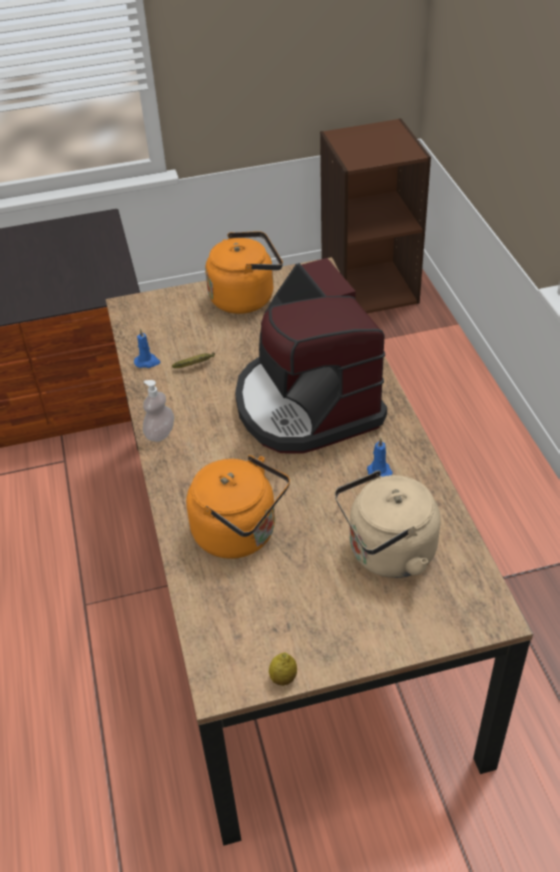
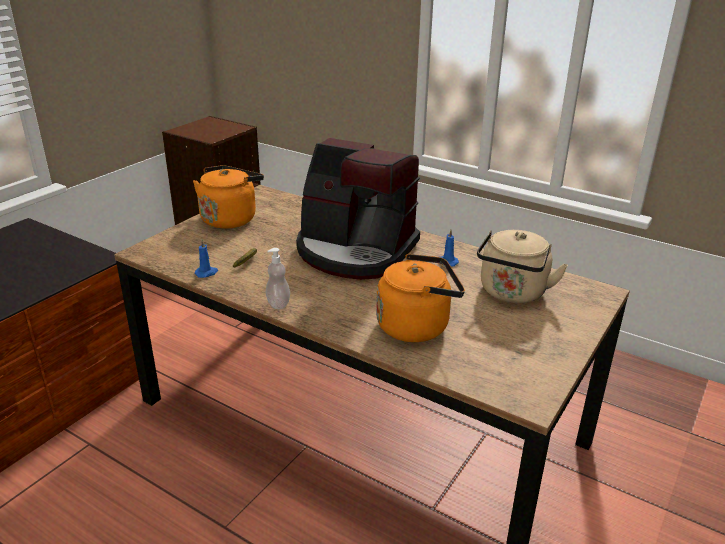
camera: 45 degrees left, 15 degrees down
lemon [269,652,297,686] -> none

